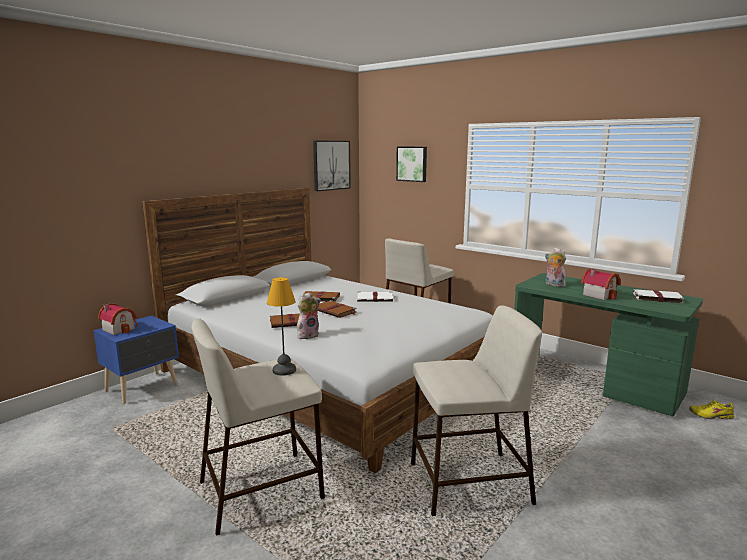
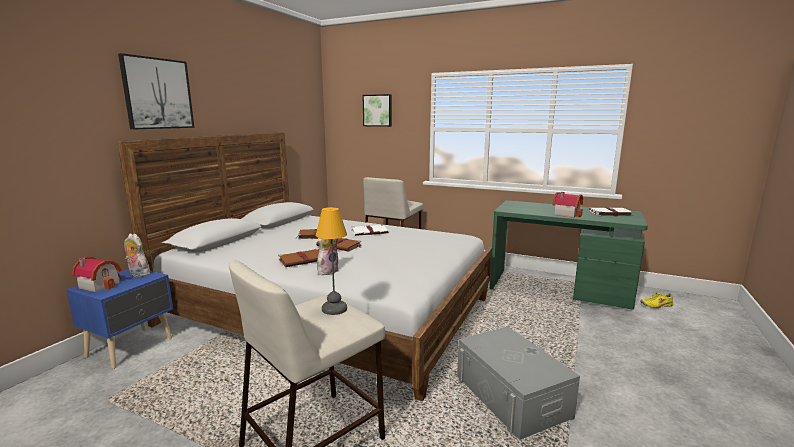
camera: 15 degrees left, 0 degrees up
picture [313,140,351,191] -> picture moved to [118,53,194,130]
beige stool [411,305,542,516] -> grey storage box [457,326,580,440]
plush toy [545,248,566,287] -> plush toy moved to [124,233,150,277]

